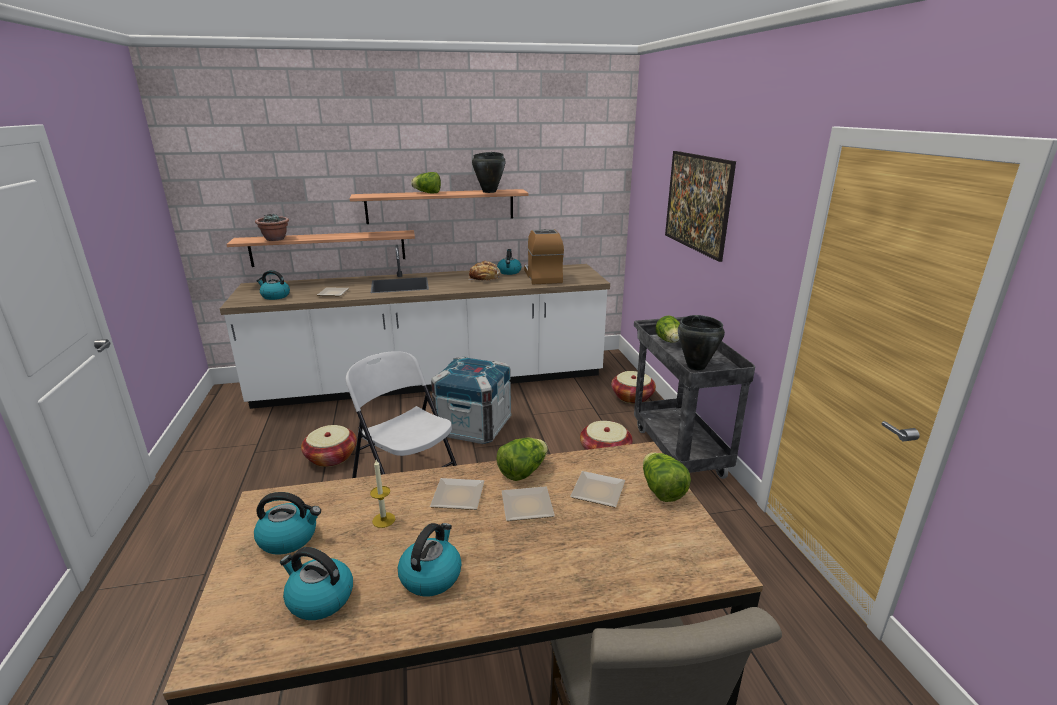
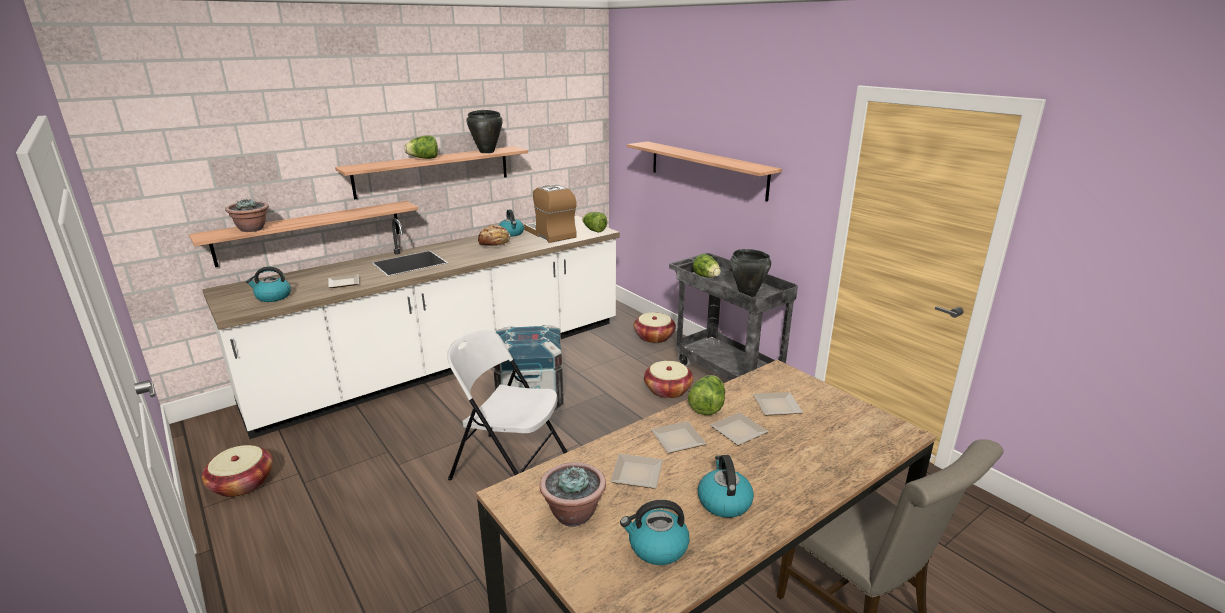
camera: 25 degrees left, 0 degrees up
kettle [254,492,321,555] -> potted plant [540,462,606,527]
basket [301,425,357,467] -> basket moved to [202,445,273,497]
candle [370,460,395,528] -> plate [610,454,663,489]
lettuce [643,453,691,502] -> lettuce moved to [582,212,607,233]
picture [665,151,736,262] -> shelf [627,142,782,201]

